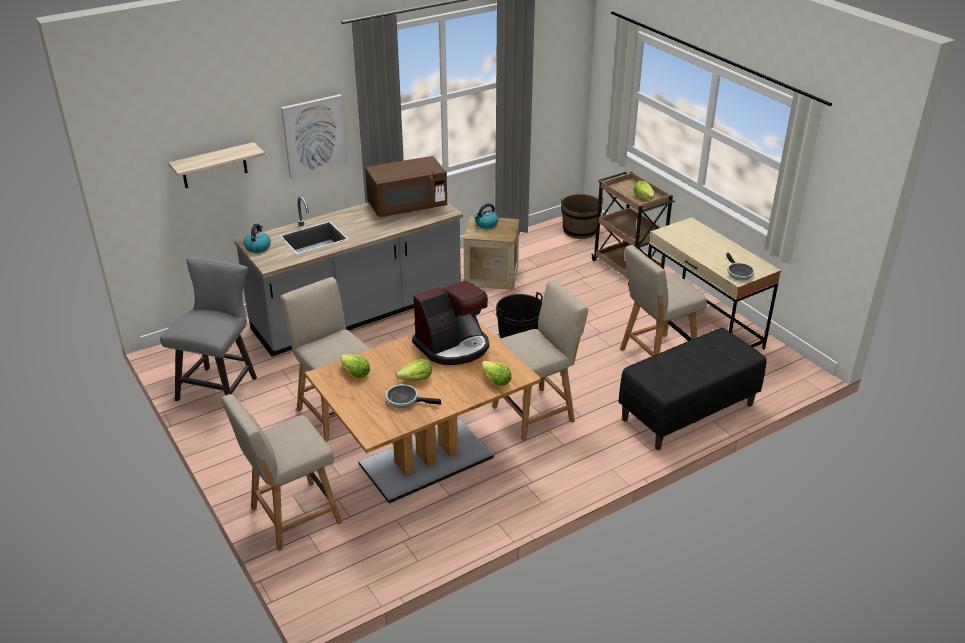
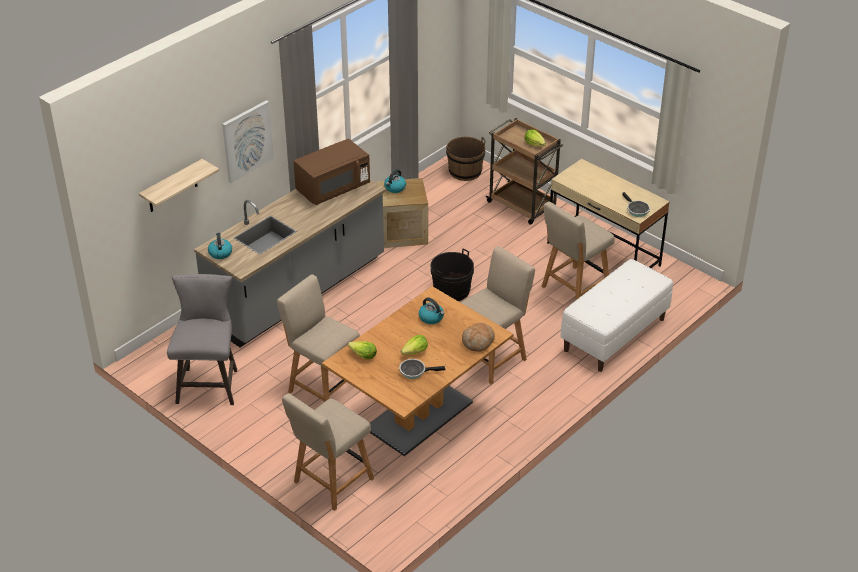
camera: 15 degrees left, 5 degrees up
coffee machine [412,281,489,365] -> kettle [419,297,444,324]
lettuce [482,361,512,386] -> bread [462,323,495,352]
black bench [619,328,767,450] -> white bench [560,259,673,372]

